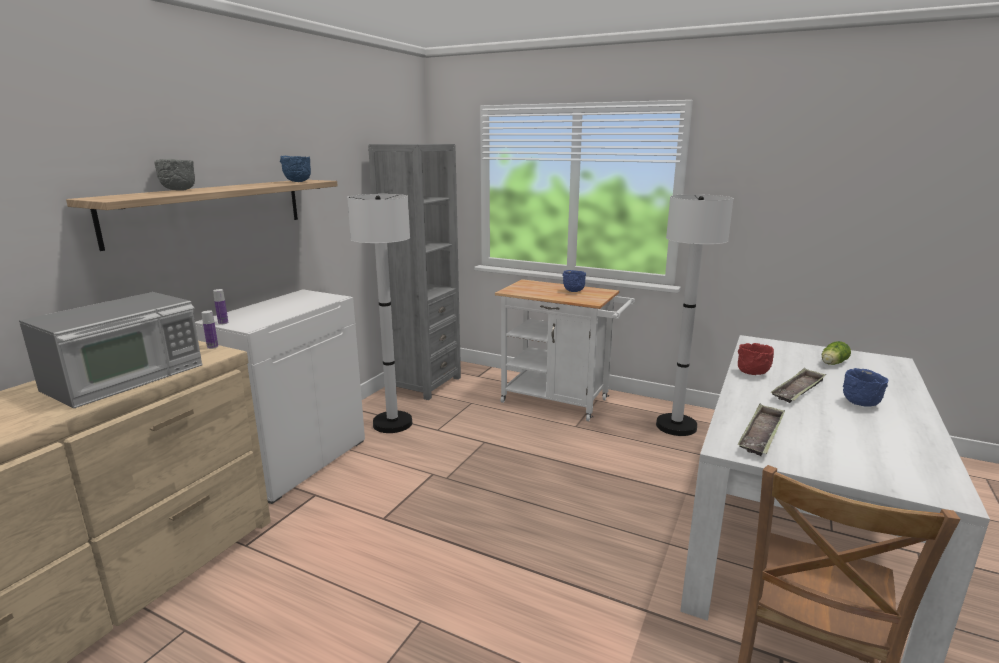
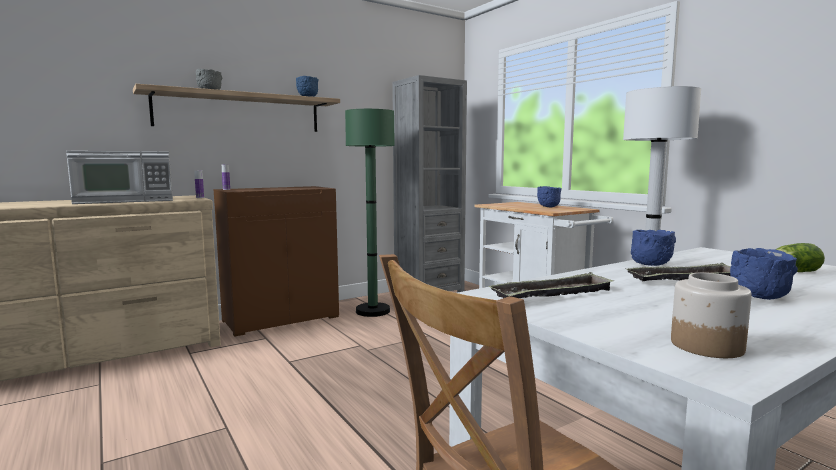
camera: 30 degrees right, 10 degrees down
white cabinet [195,289,365,504] -> brown cabinet [214,186,339,337]
white floor lamp [347,194,412,433] -> green floor lamp [345,109,395,317]
red bowl [738,343,774,375] -> blue bowl [631,230,676,266]
none -> jar [671,273,752,358]

